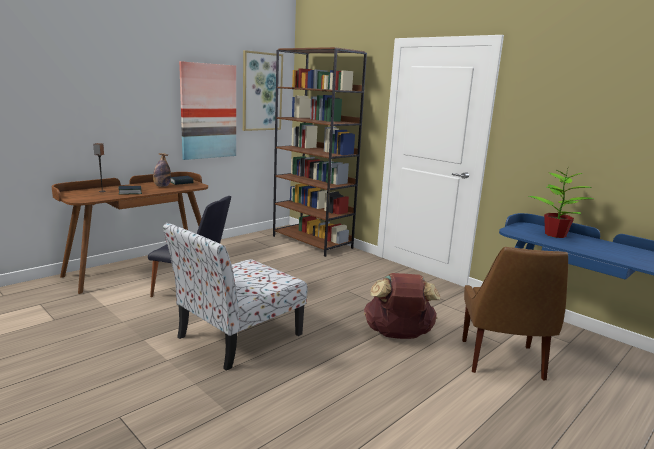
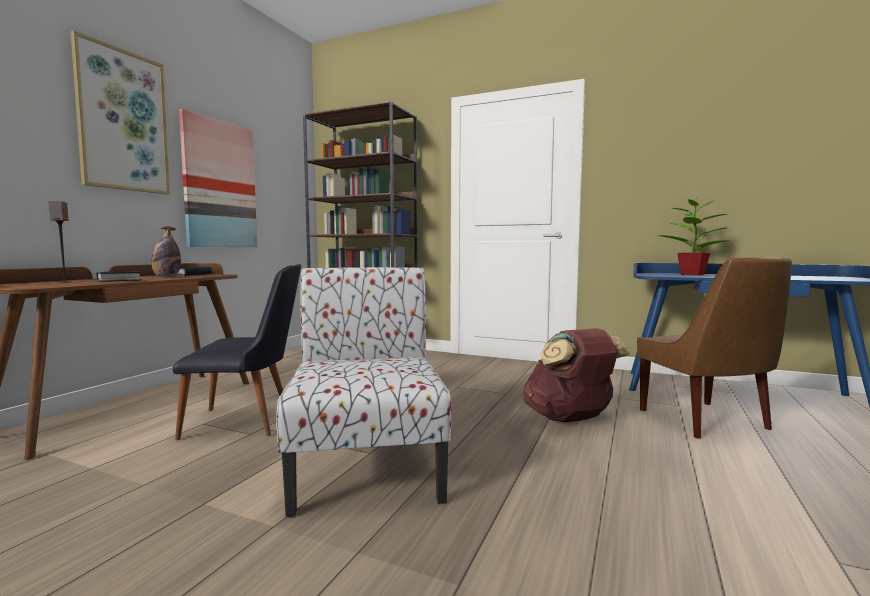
camera: 20 degrees left, 10 degrees down
chair [163,223,307,370] -> chair turned 150 degrees clockwise [276,267,452,517]
picture [243,50,283,131] -> picture moved to [71,31,170,194]

